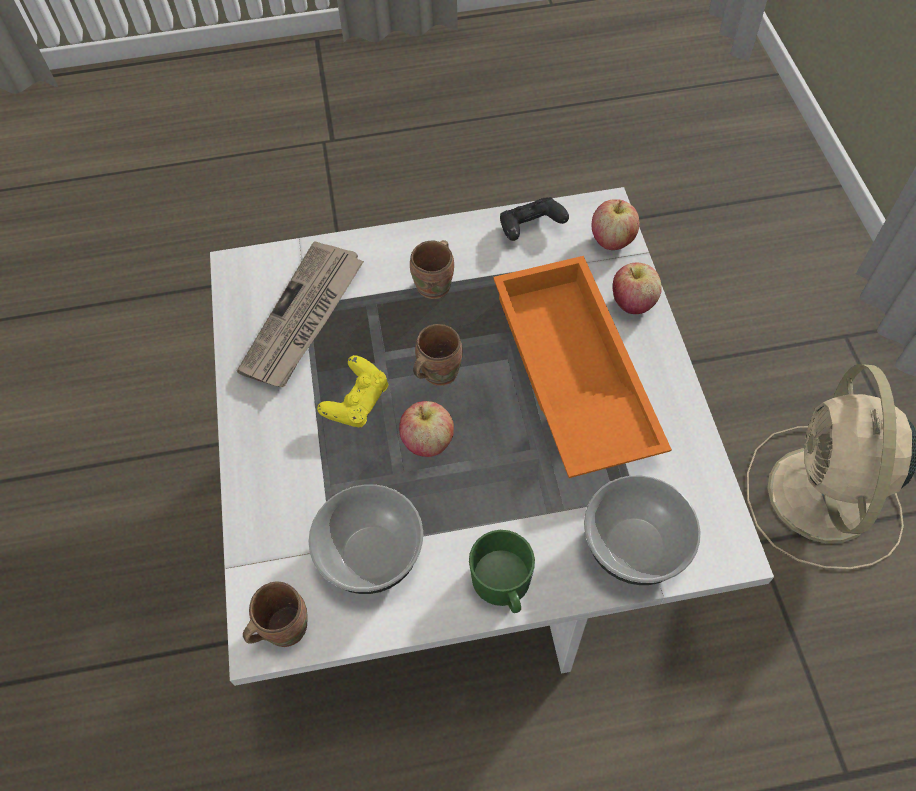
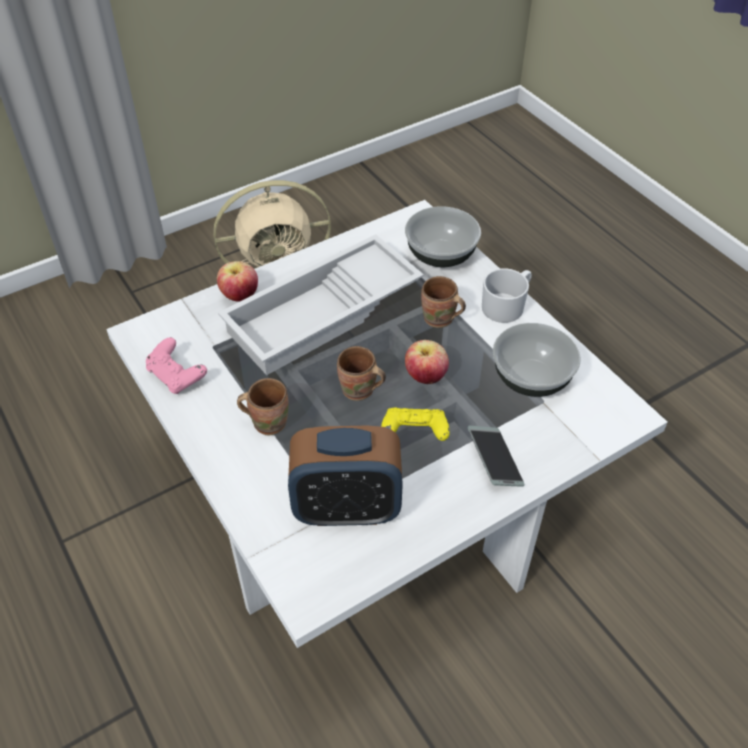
camera: 115 degrees left, 10 degrees down
newspaper [237,241,364,387] -> alarm clock [288,426,403,526]
brown mug [243,582,307,647] -> brown mug moved to [421,276,466,328]
green mug [469,530,535,613] -> white mug [482,268,532,323]
orange tray [493,256,672,478] -> white tray [218,234,424,375]
black game controller [500,197,569,241] -> pink game controller [146,337,207,394]
apple [592,199,639,250] -> none
none -> phone [468,426,524,487]

